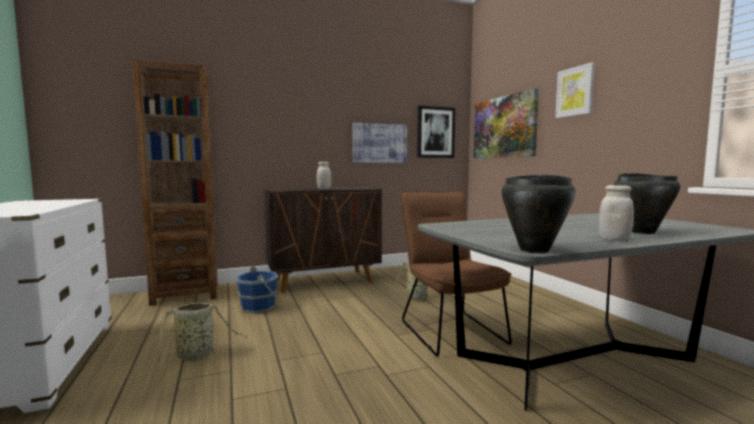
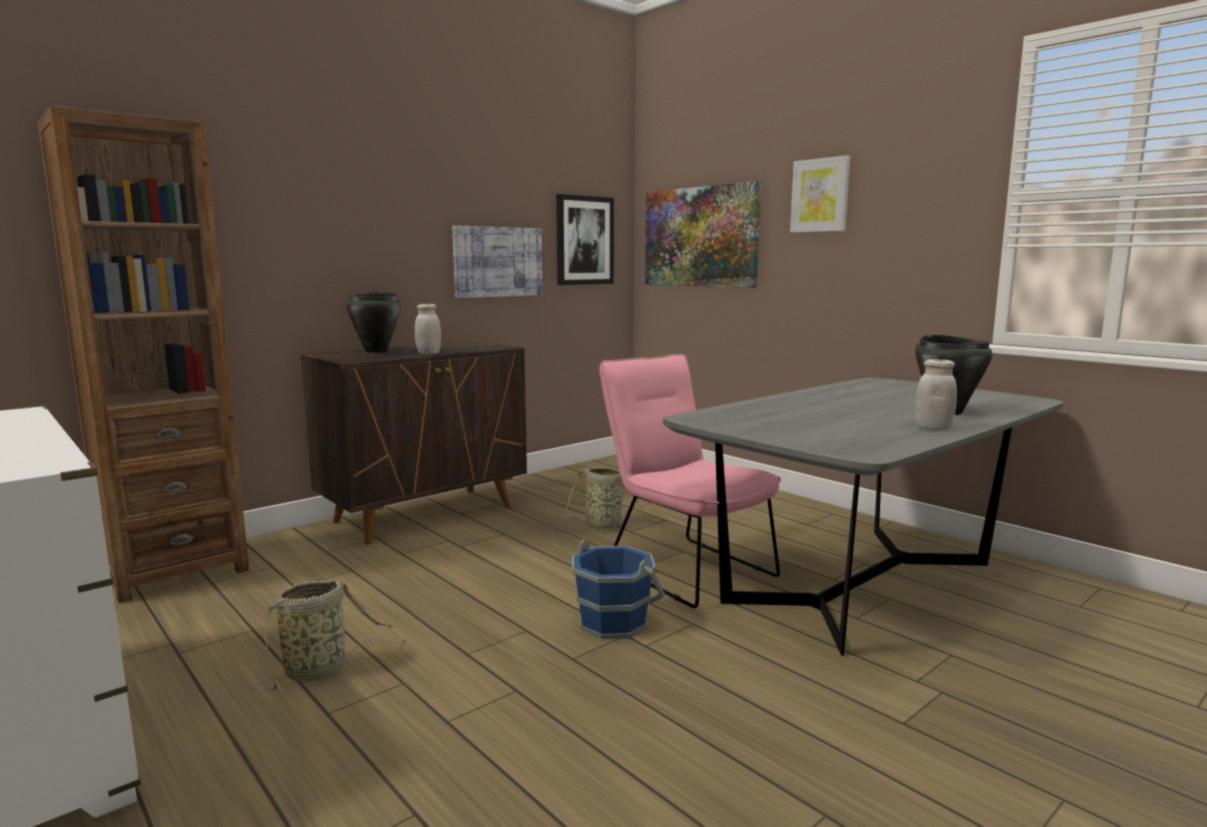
camera: 20 degrees left, 5 degrees up
blue bucket [235,266,279,314] -> blue bucket moved to [572,539,665,639]
brown chair [400,190,512,356] -> pink chair [599,354,781,608]
black cooking pot [501,175,575,253] -> black cooking pot moved to [346,292,401,353]

